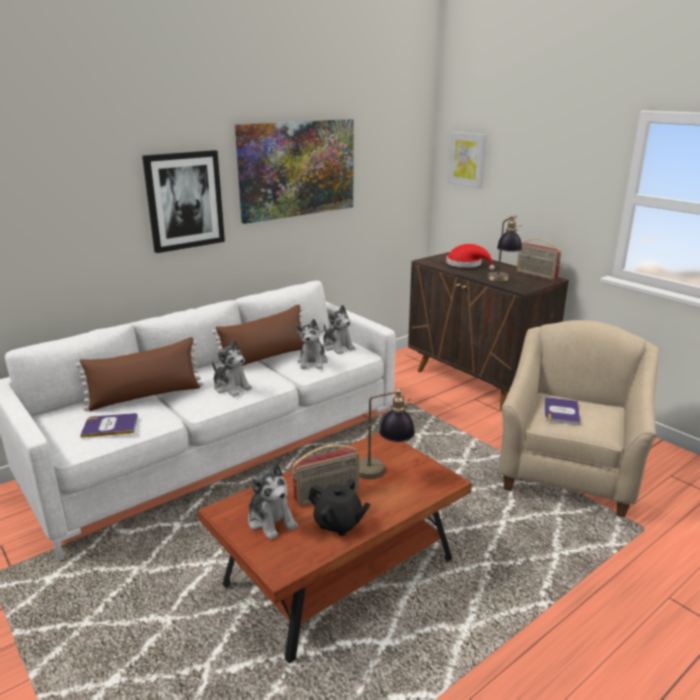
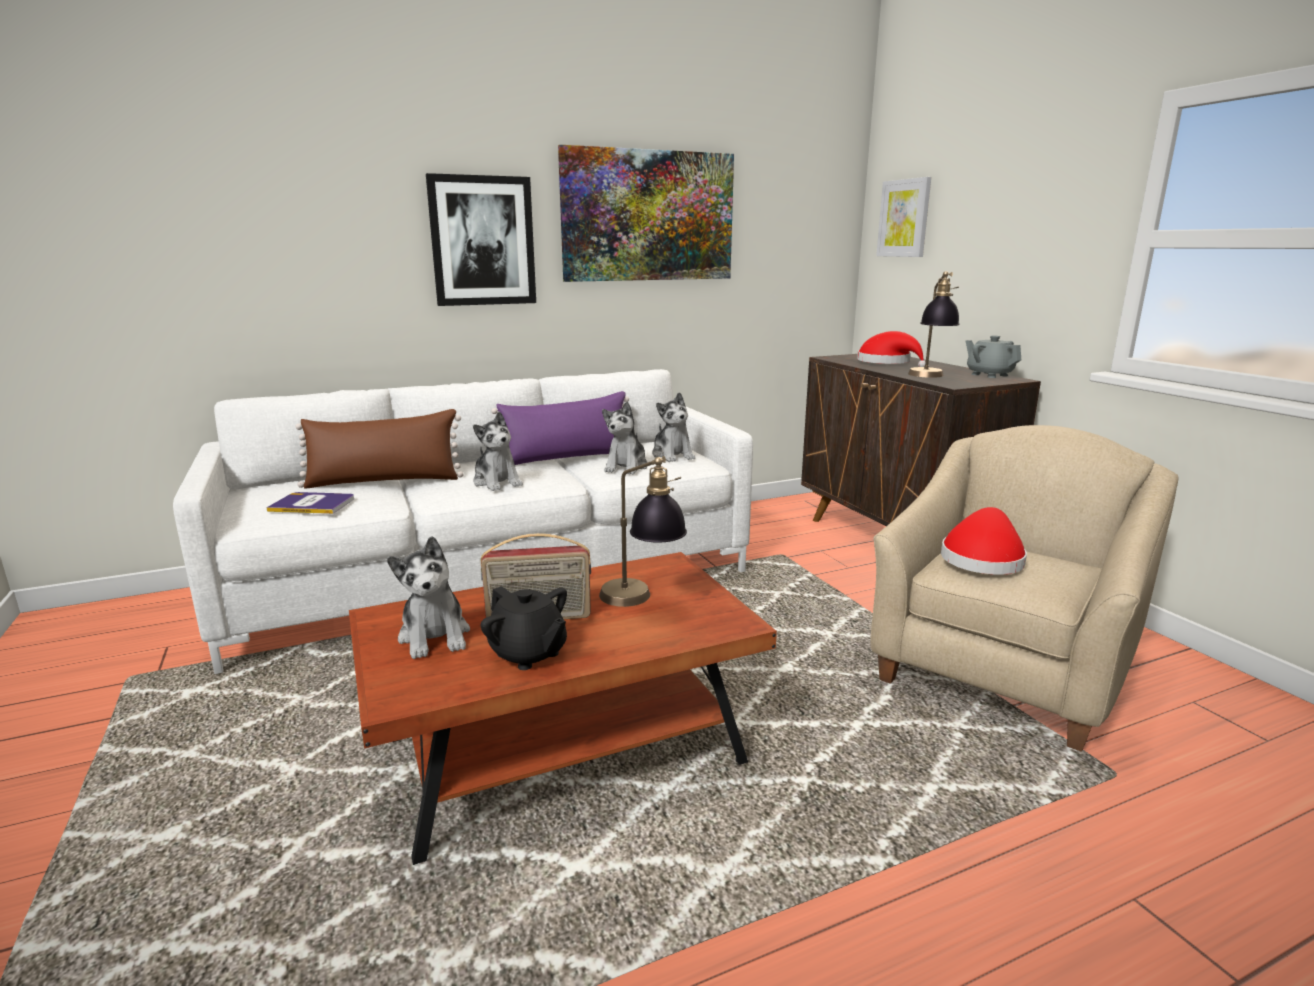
camera: 15 degrees right, 5 degrees down
brown pillow [212,304,304,366] -> purple pillow [491,391,629,465]
radio [517,239,561,280] -> grey teapot [966,336,1021,378]
book [545,397,581,425] -> red hat [941,507,1027,575]

